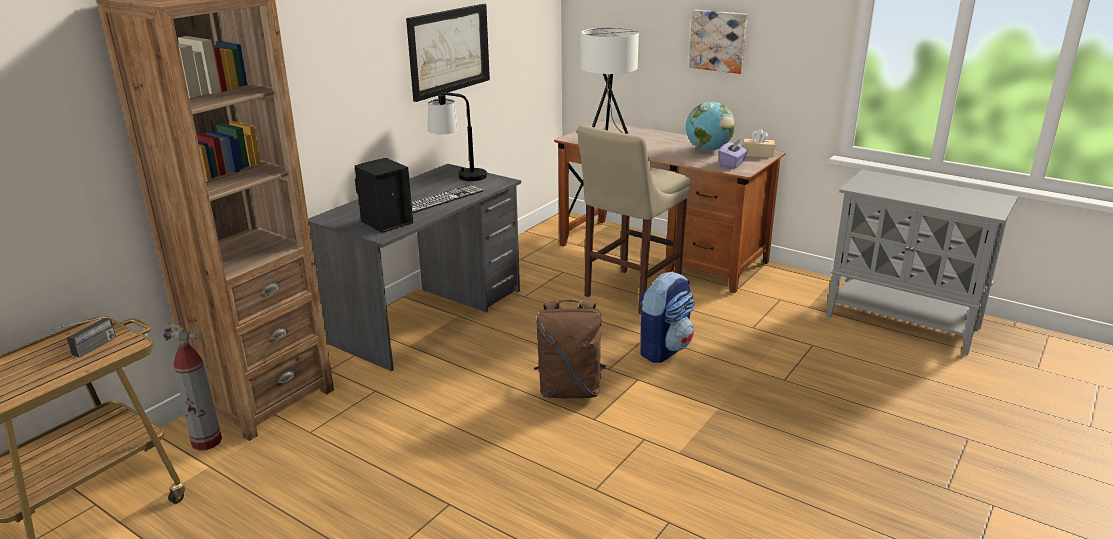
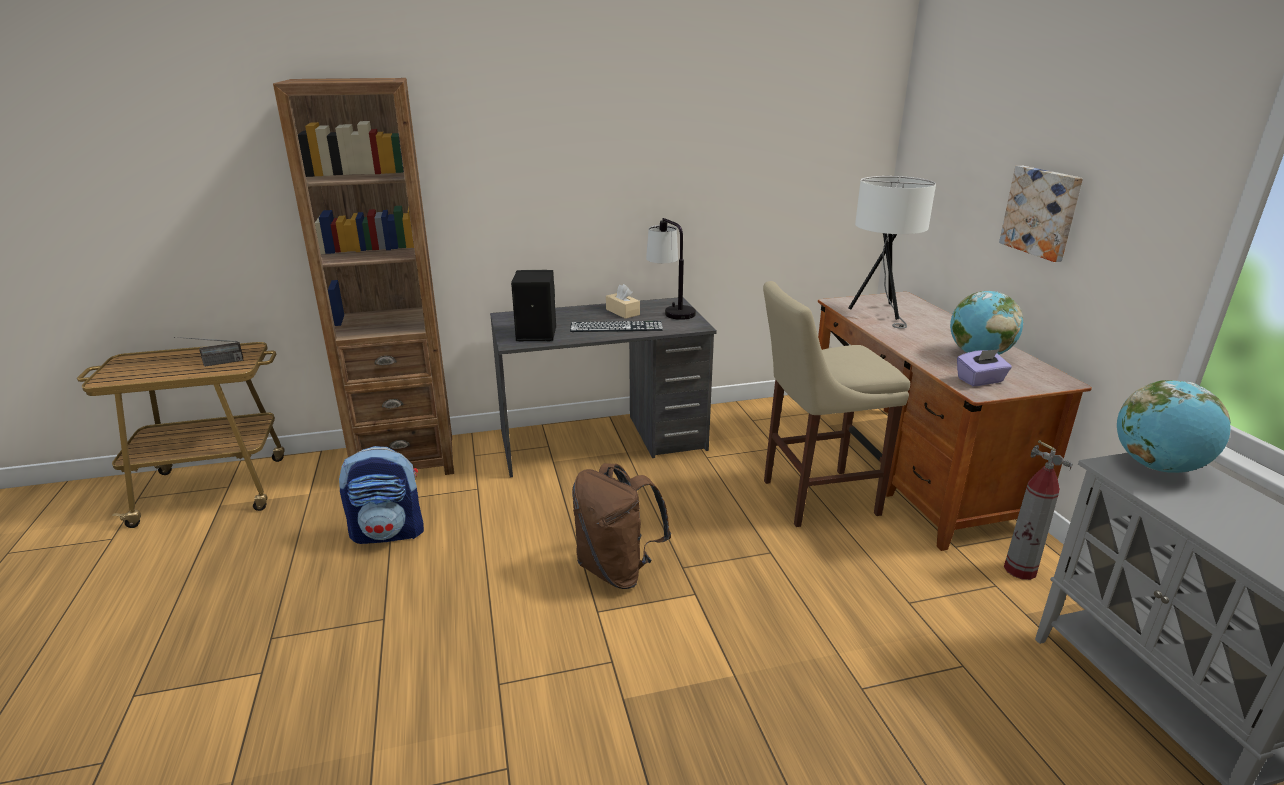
camera: 40 degrees right, 0 degrees up
fire extinguisher [163,322,222,451] -> fire extinguisher moved to [1004,440,1073,580]
picture [406,4,490,102] -> none
backpack [638,272,695,363] -> backpack moved to [339,446,424,544]
beige tissue box [743,129,775,158] -> beige tissue box moved to [606,284,640,319]
none -> globe [1117,380,1231,473]

